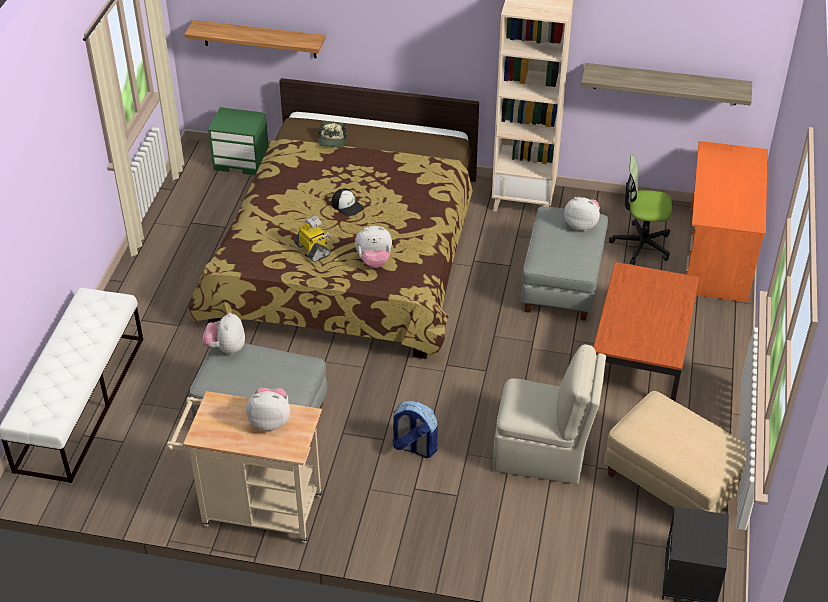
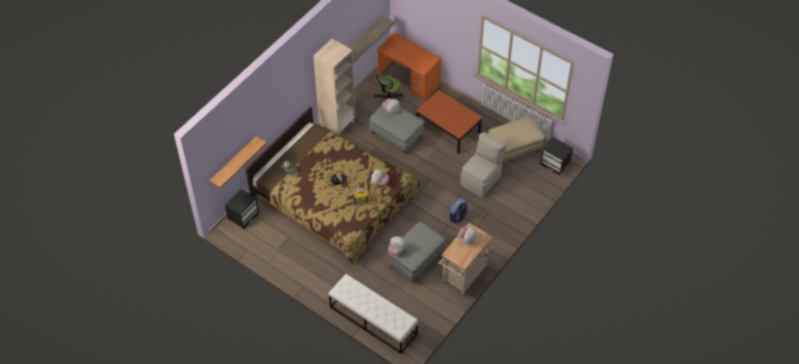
camera: 65 degrees left, 10 degrees up
green nightstand [208,107,269,175] -> black nightstand [225,189,259,229]

